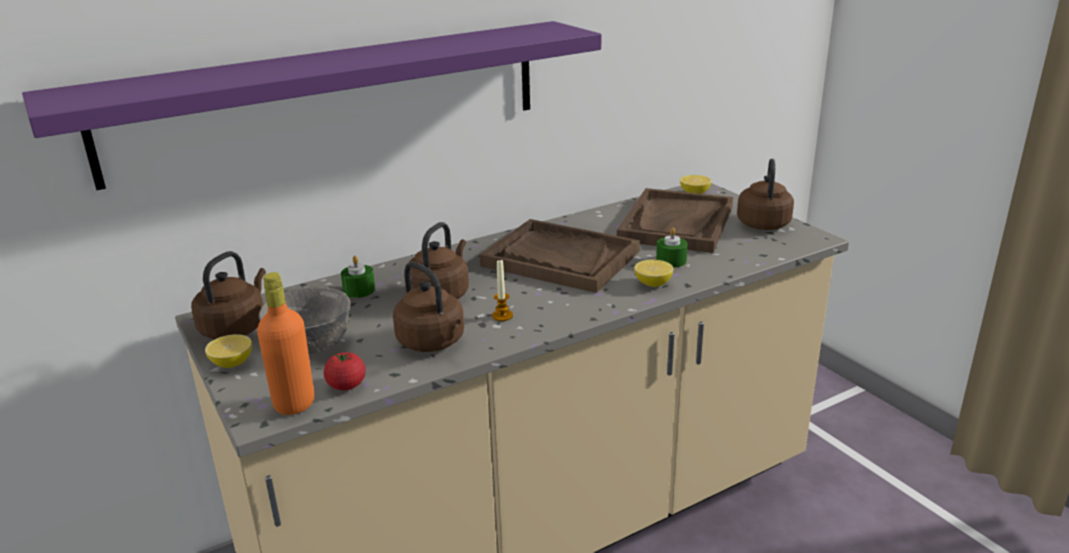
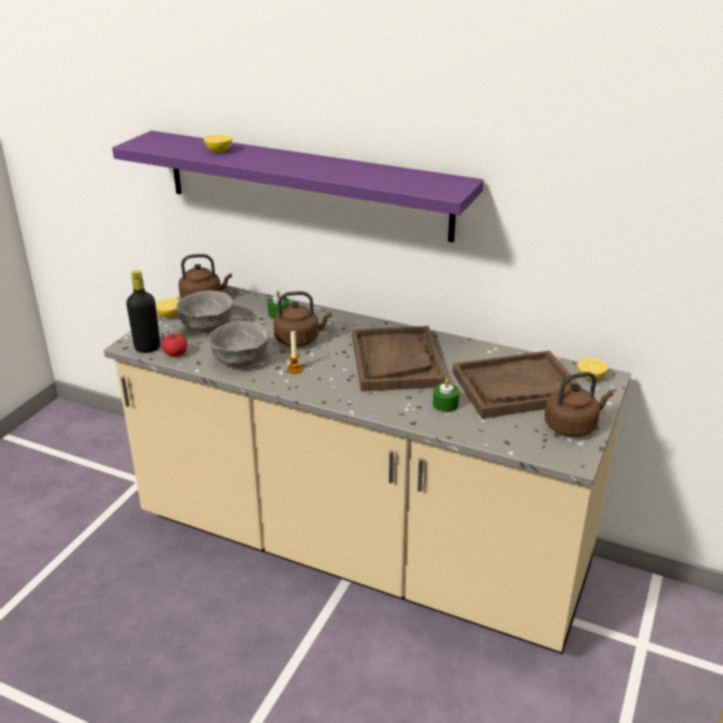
camera: 55 degrees right, 5 degrees up
orange bottle [257,272,314,415] -> black bottle [126,270,160,353]
brown kettle [393,262,464,352] -> grey bowl [208,321,269,367]
lemon [634,259,673,287] -> lemon moved to [204,134,232,153]

